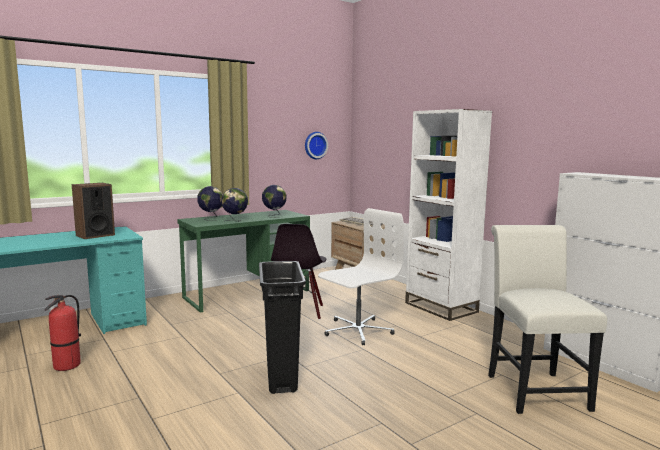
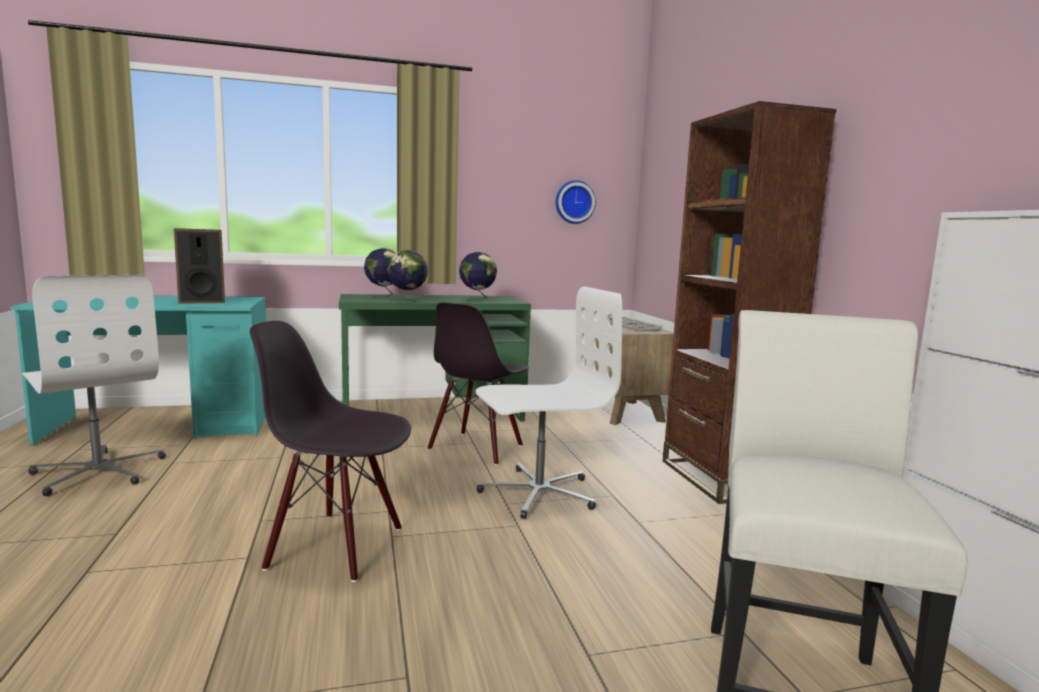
camera: 20 degrees right, 0 degrees up
fire extinguisher [44,295,81,371] -> white office chair [22,275,166,496]
black trash can [259,261,306,394] -> black chair [250,321,411,582]
white bookcase [405,109,492,321] -> brown bookcase [663,101,836,504]

